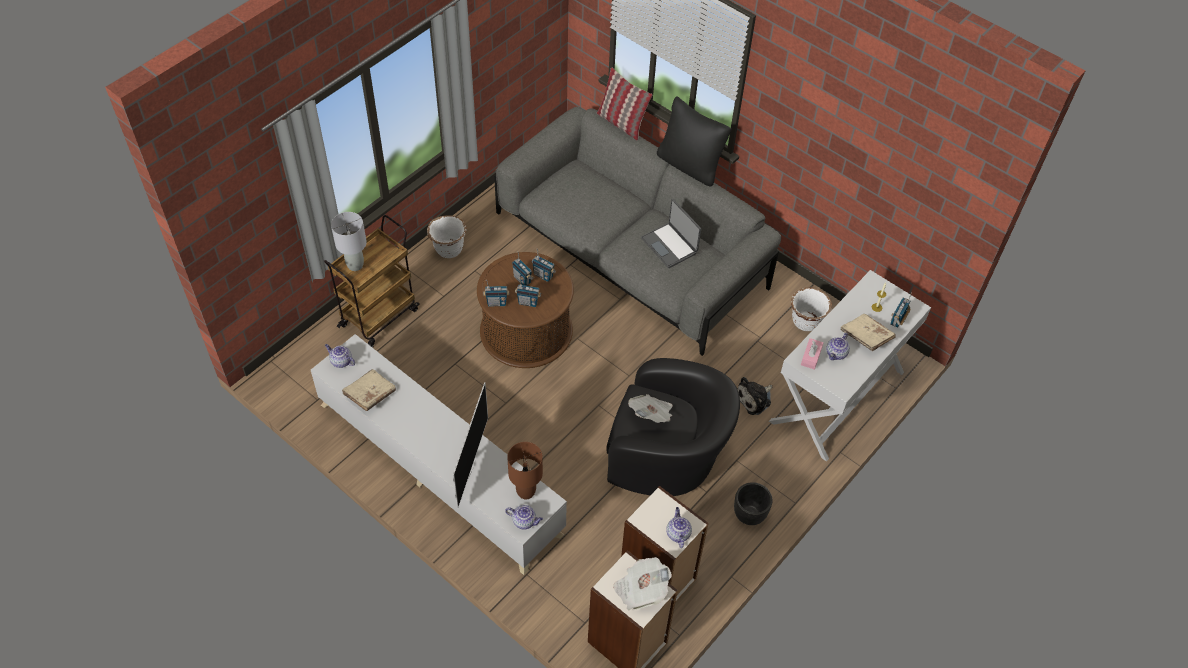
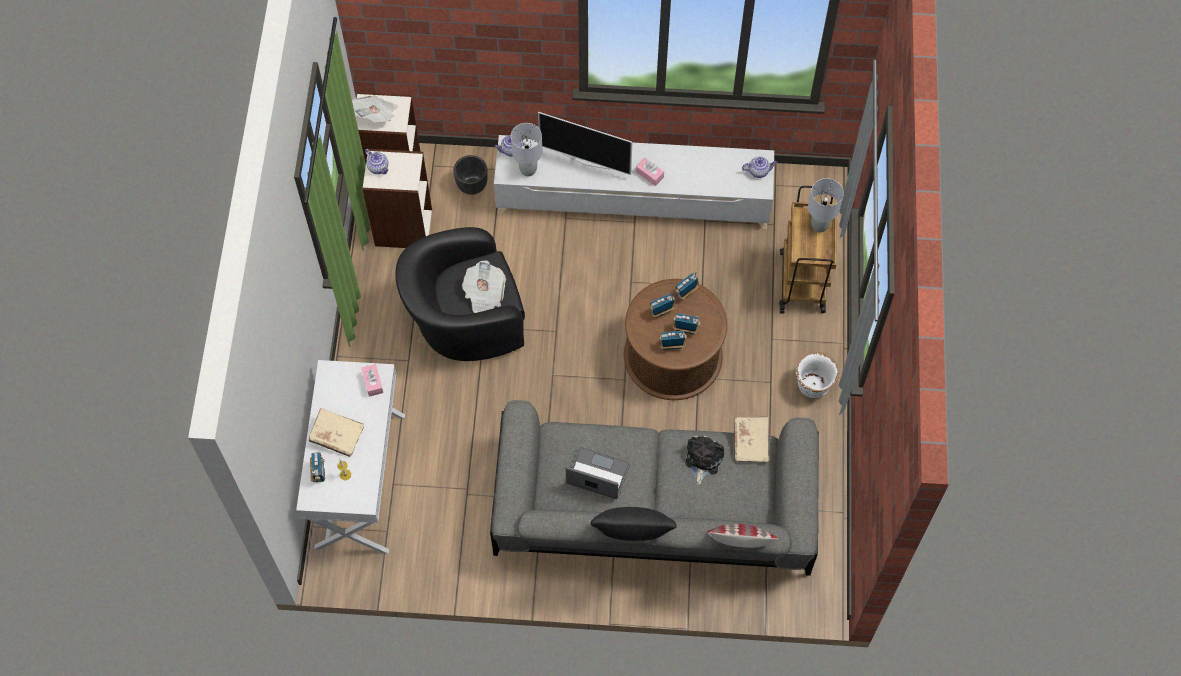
camera: 145 degrees right, 10 degrees up
beige book [342,369,396,411] -> beige book moved to [734,417,770,462]
television [453,382,488,509] -> television turned 45 degrees counterclockwise [538,112,632,175]
brown table lamp [507,442,543,499] -> grey table lamp [511,123,543,176]
black planter [734,482,773,525] -> black planter moved to [453,155,488,195]
plush toy [738,377,772,415] -> plush toy moved to [685,435,724,485]
white planter [791,287,832,331] -> none
teapot [826,333,850,360] -> none
none -> pink tissue box [636,158,664,186]

